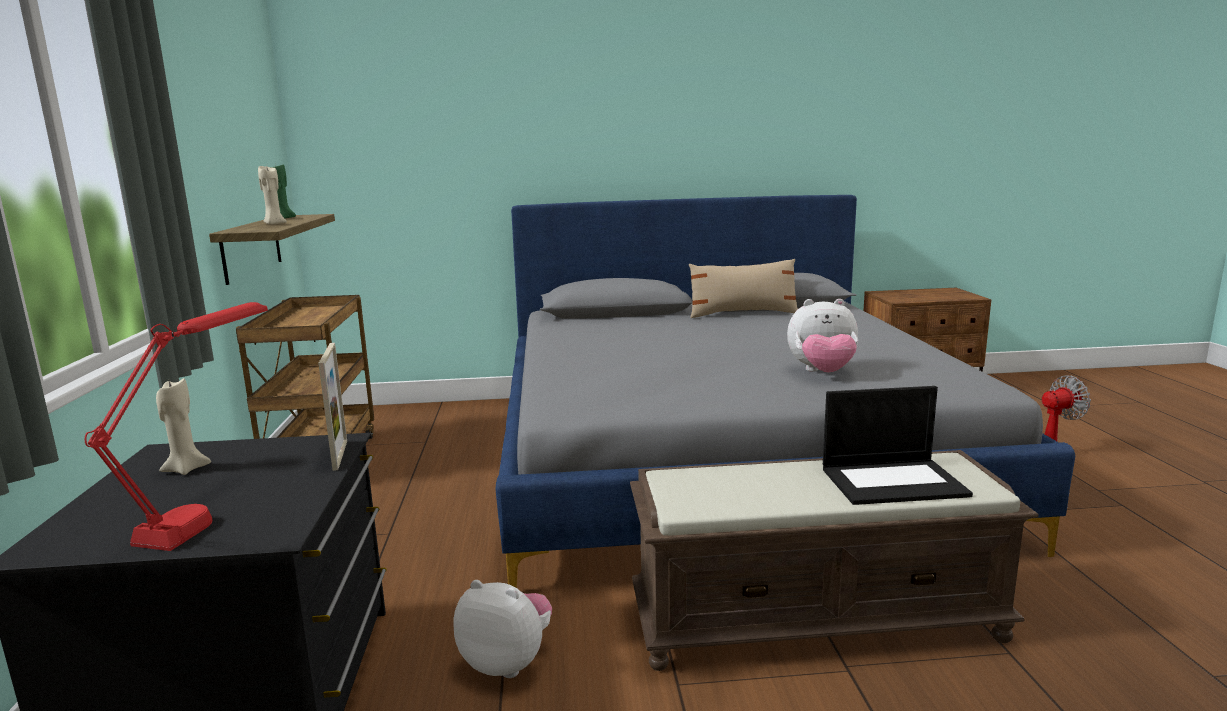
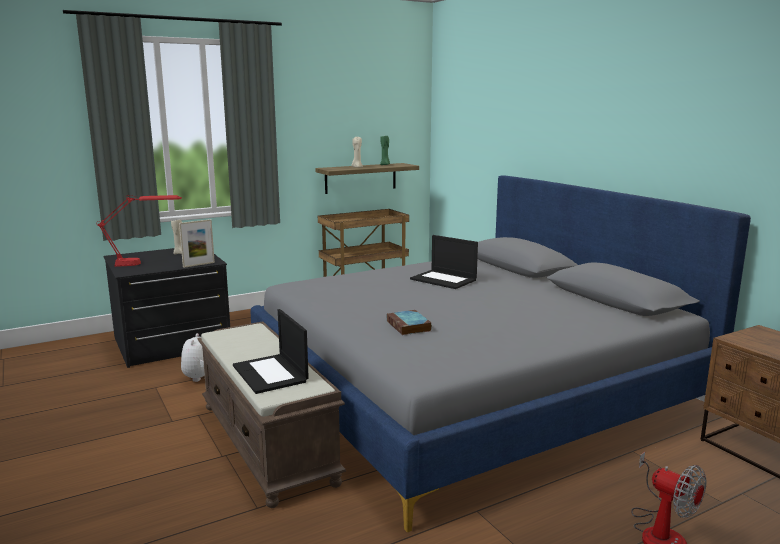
camera: 65 degrees right, 0 degrees up
beige pillow [689,259,798,318] -> none
plush toy [787,299,858,372] -> book [387,310,432,335]
none -> laptop [410,235,478,289]

